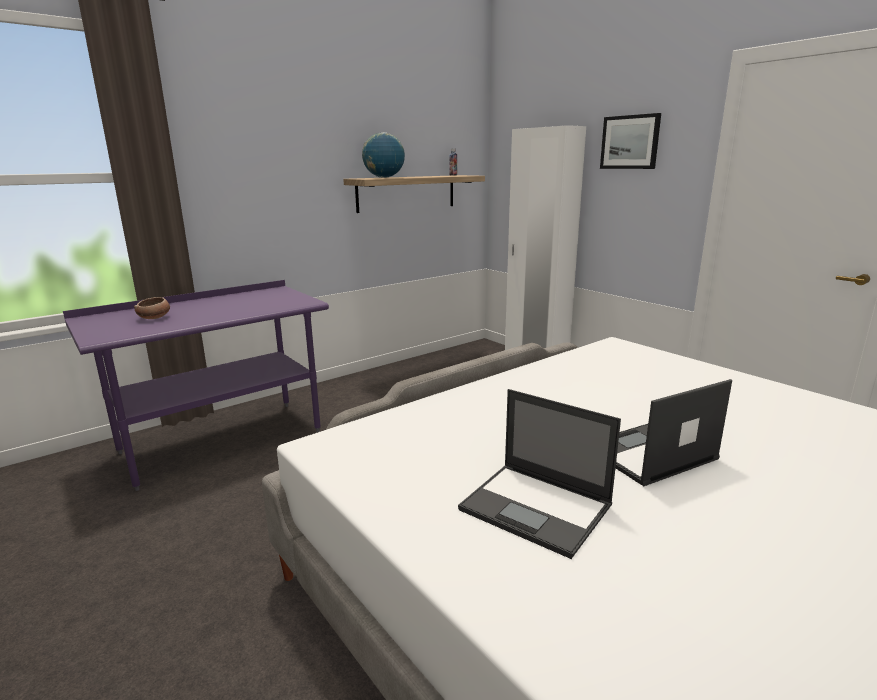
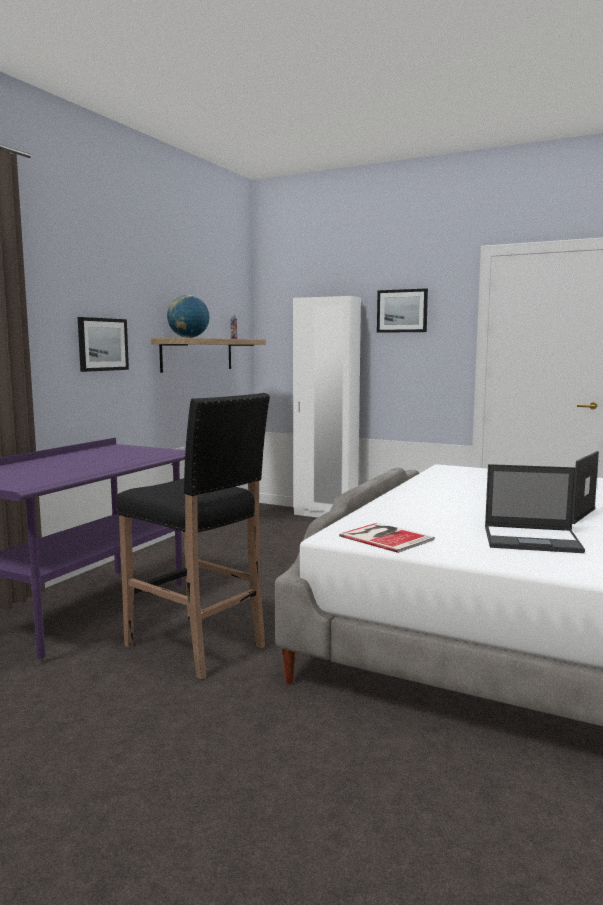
camera: 25 degrees left, 10 degrees down
bowl [134,297,170,319] -> none
none -> picture [78,317,129,372]
none -> black stool [117,393,270,680]
none -> book [339,523,435,553]

